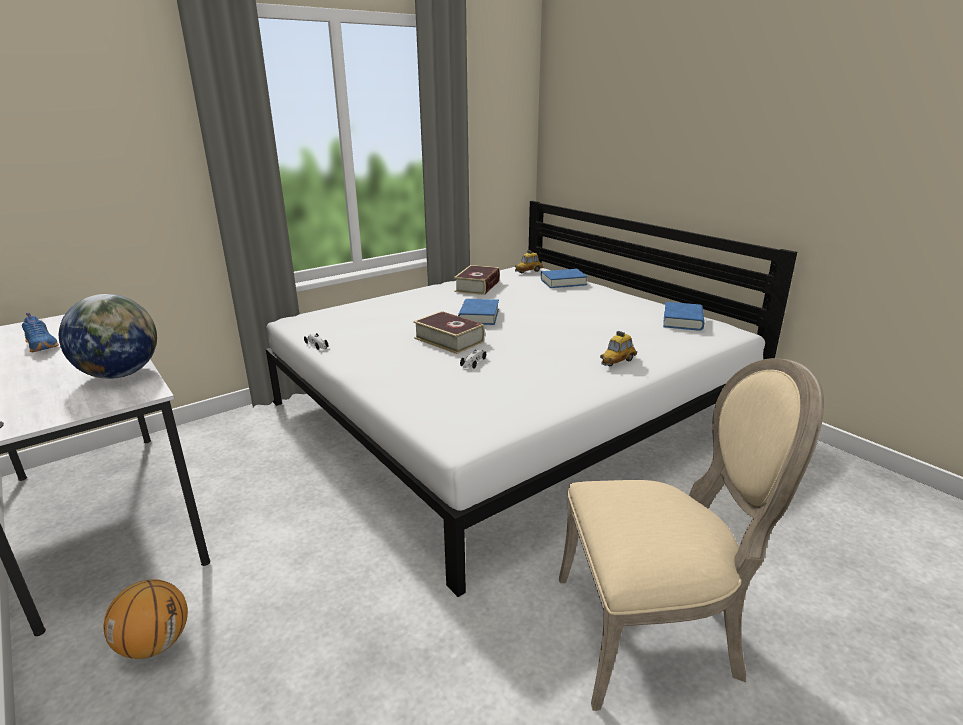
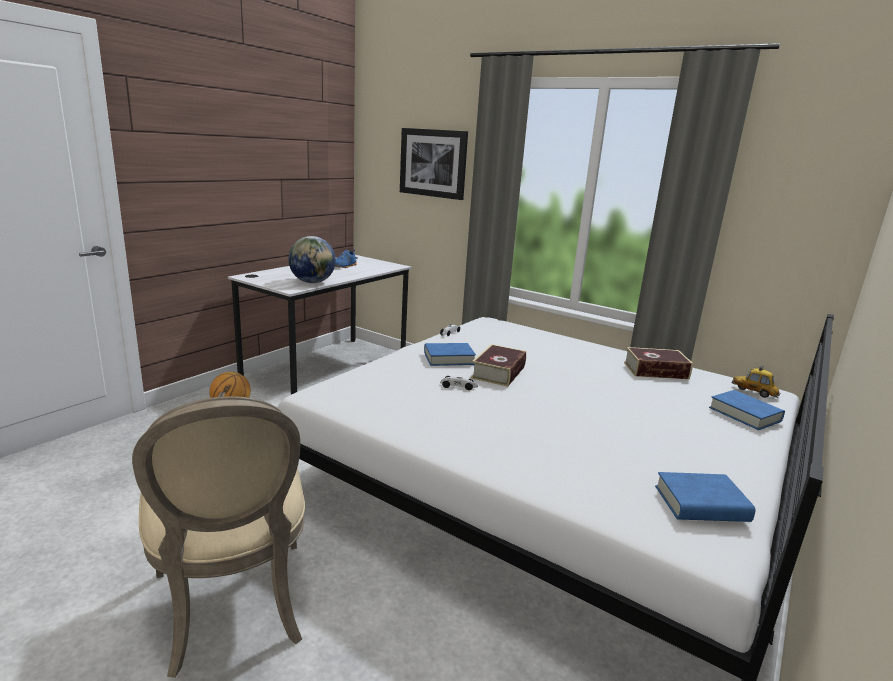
camera: 70 degrees right, 5 degrees down
blue book [458,299,499,325] -> blue book moved to [424,343,476,366]
toy car [600,331,637,367] -> none
none -> picture [400,128,468,200]

